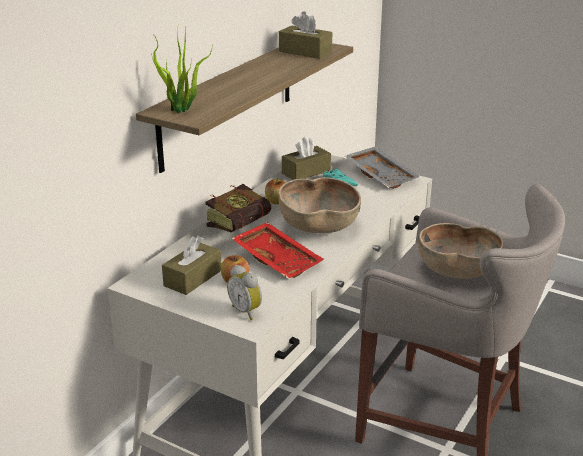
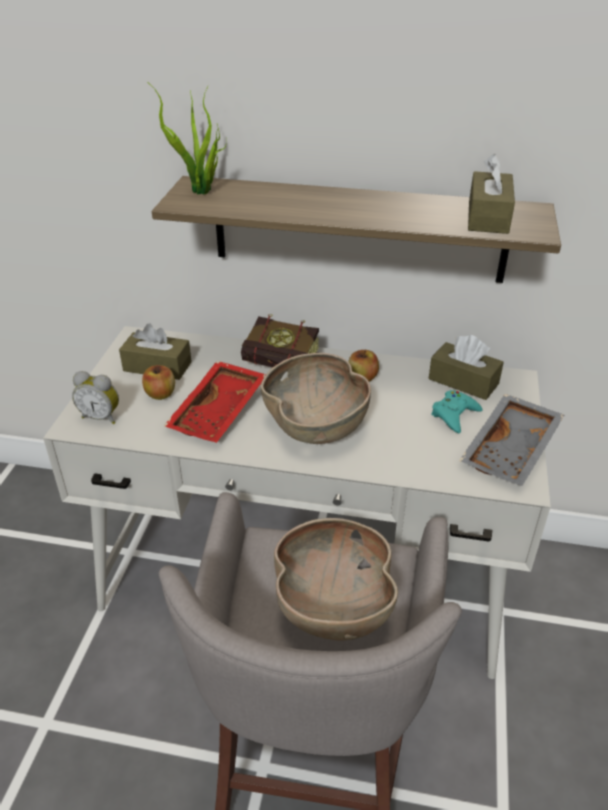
camera: 70 degrees right, 10 degrees up
alarm clock [227,265,262,320] -> alarm clock turned 105 degrees counterclockwise [72,371,119,424]

